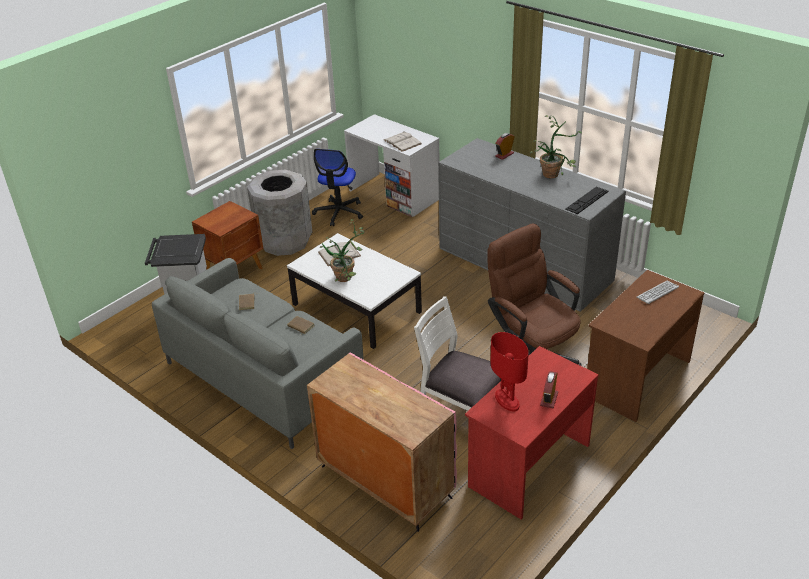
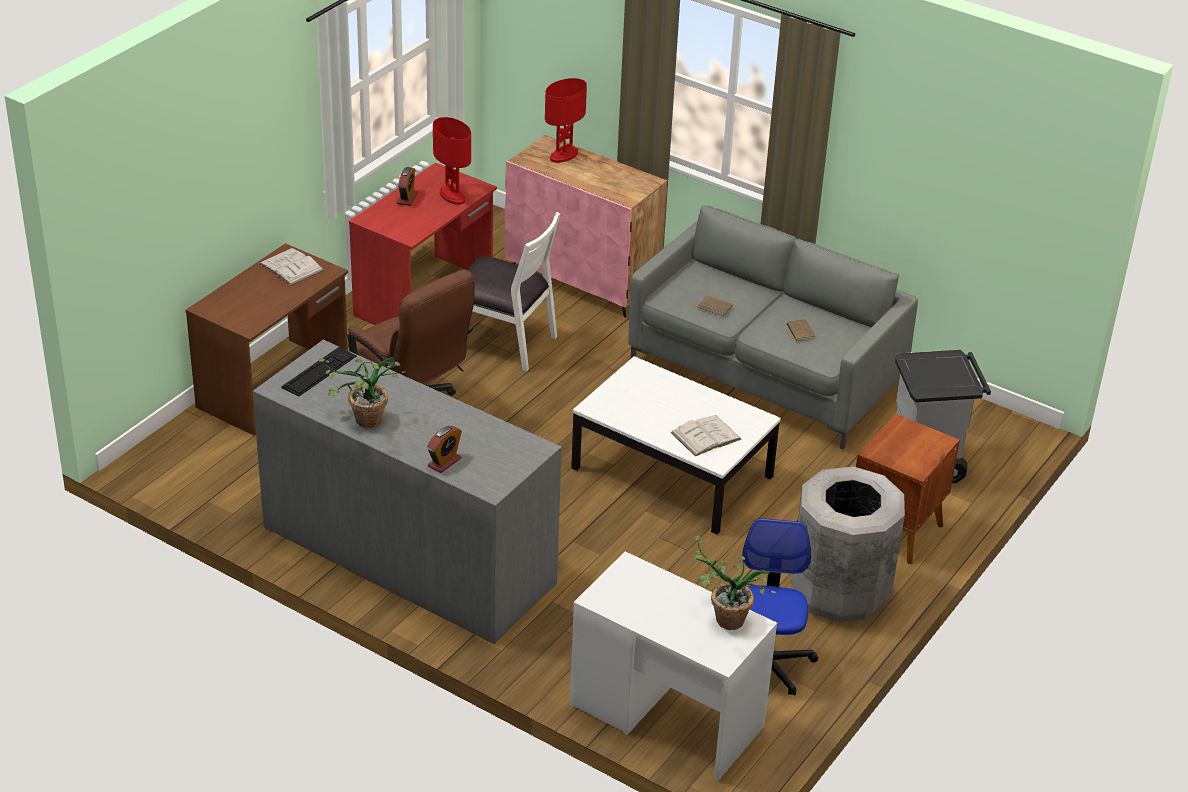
camera: 170 degrees right, 0 degrees up
potted plant [320,219,365,282] -> potted plant moved to [694,536,777,630]
white book [384,131,422,152] -> white book moved to [259,248,324,286]
keyboard [636,280,679,304] -> none
none -> red table lamp [545,78,587,163]

